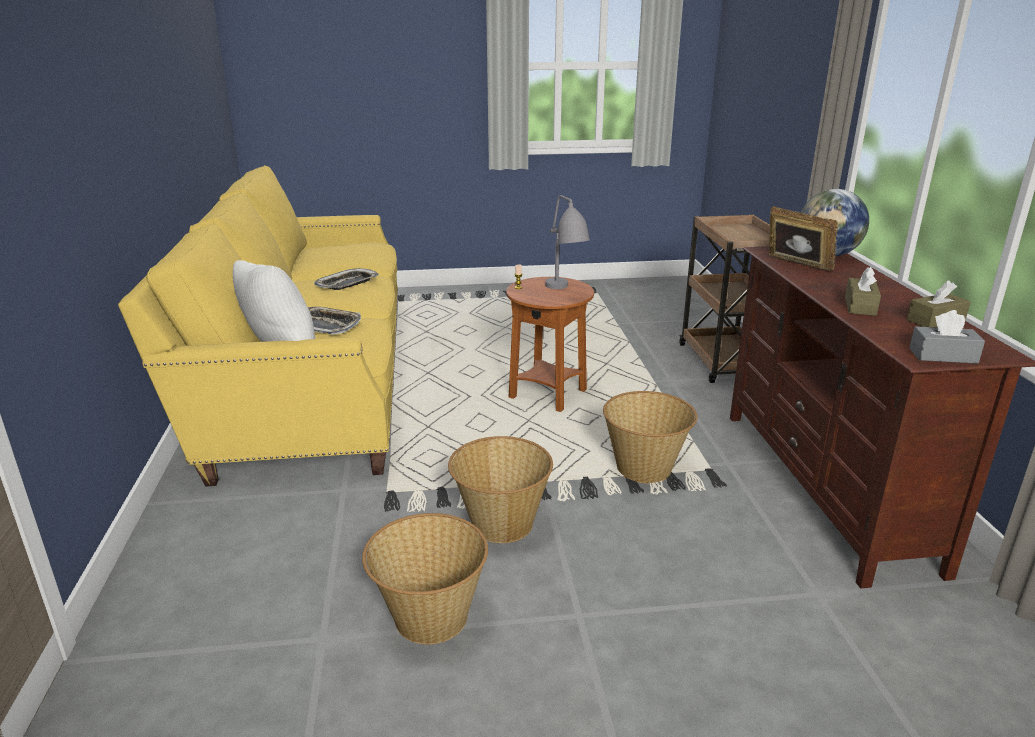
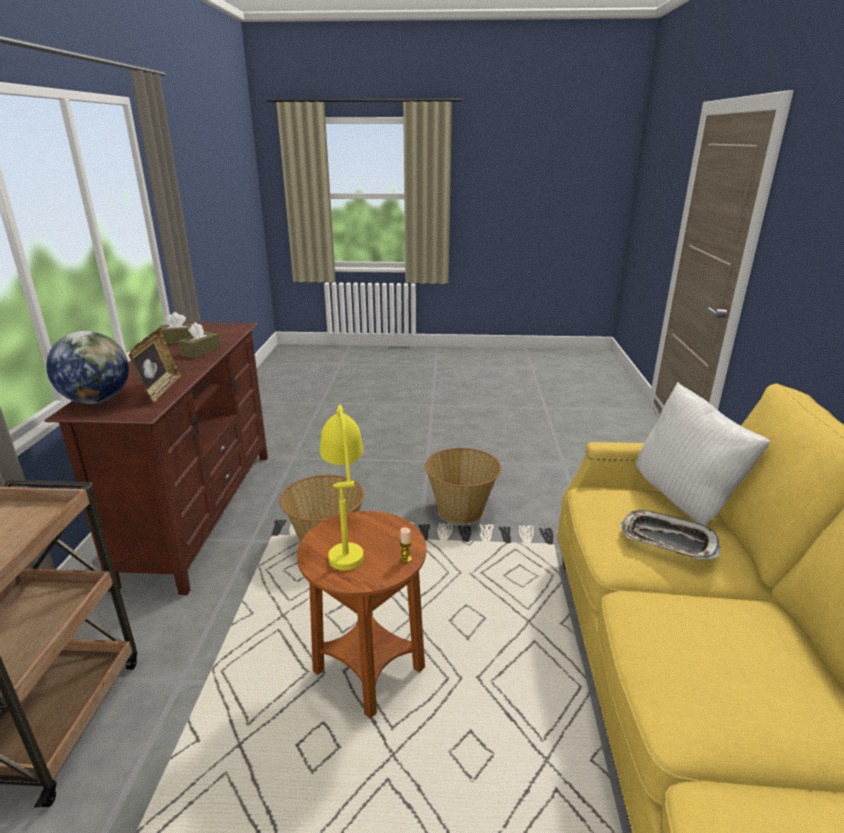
camera: 170 degrees left, 0 degrees up
tray [314,268,379,290] -> none
basket [362,513,488,644] -> none
grey table lamp [545,195,590,289] -> yellow table lamp [320,405,364,570]
picture frame [769,206,838,271] -> picture frame turned 150 degrees counterclockwise [129,328,182,402]
grey tissue box [909,310,985,364] -> none

